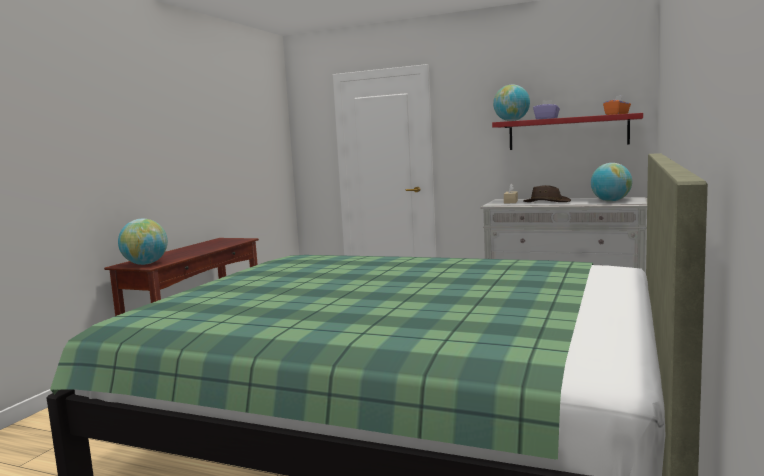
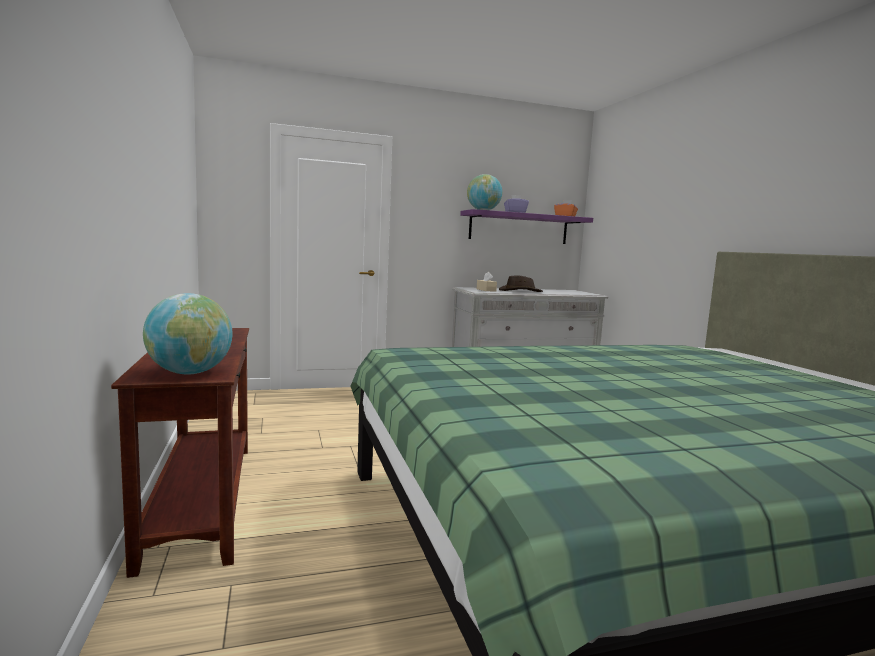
camera: 40 degrees left, 0 degrees up
red shelf [492,113,643,150] -> purple shelf [460,209,593,244]
globe [591,163,632,202] -> none

